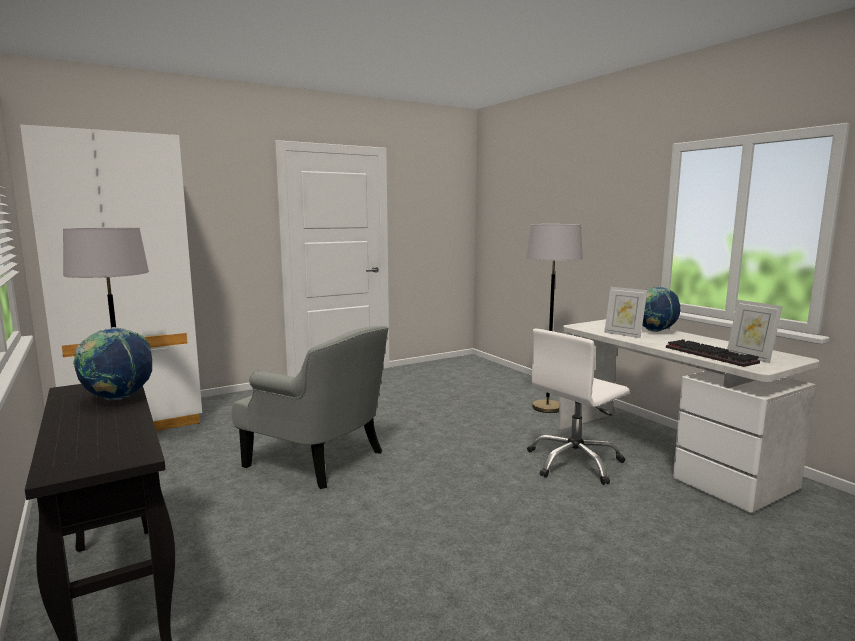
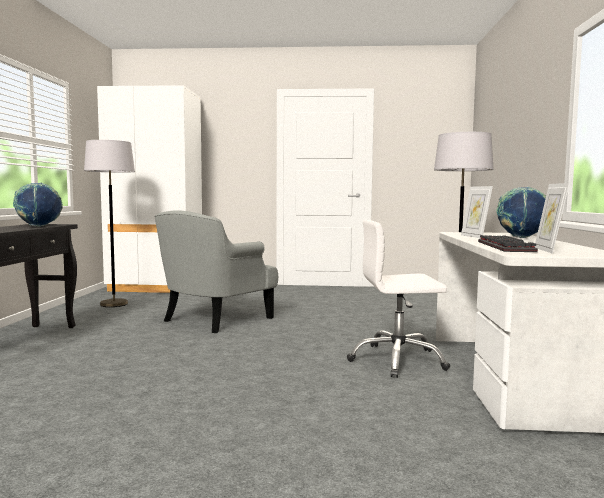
camera: 35 degrees right, 5 degrees down
grey armchair [232,326,388,489] -> grey armchair turned 60 degrees clockwise [154,210,278,333]

